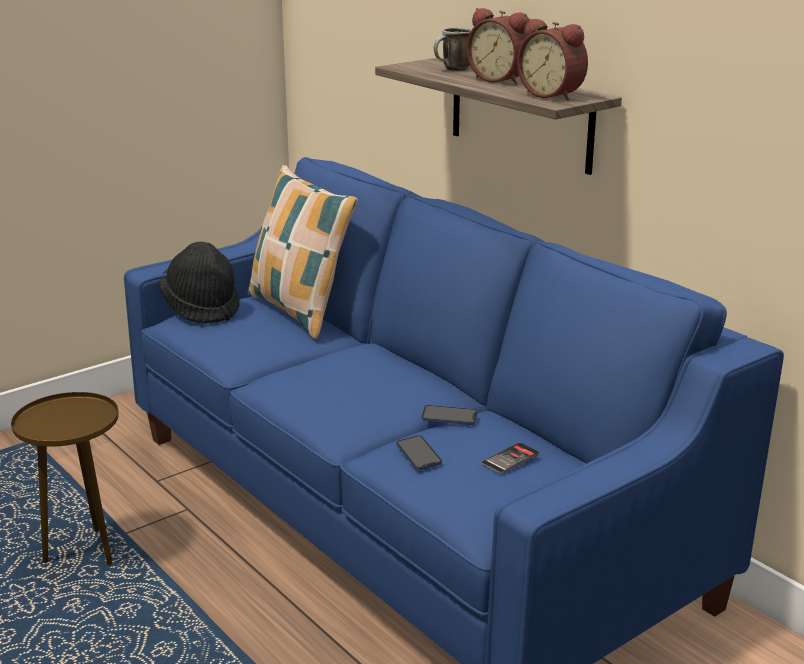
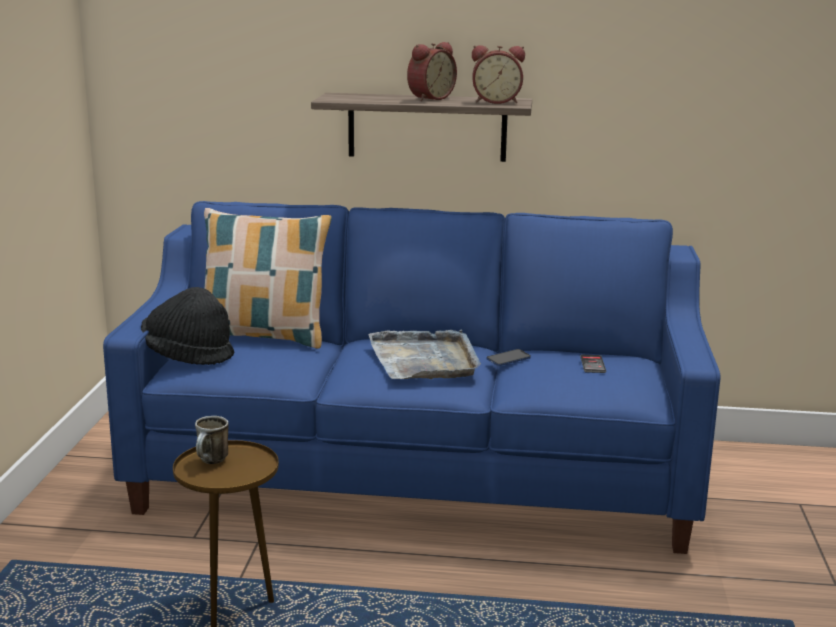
camera: 45 degrees left, 5 degrees down
phone [396,435,442,470] -> none
mug [434,27,472,71] -> mug moved to [195,416,229,464]
alarm clock [466,8,529,84] -> alarm clock turned 45 degrees counterclockwise [407,42,457,101]
none -> grey tray [368,330,481,379]

